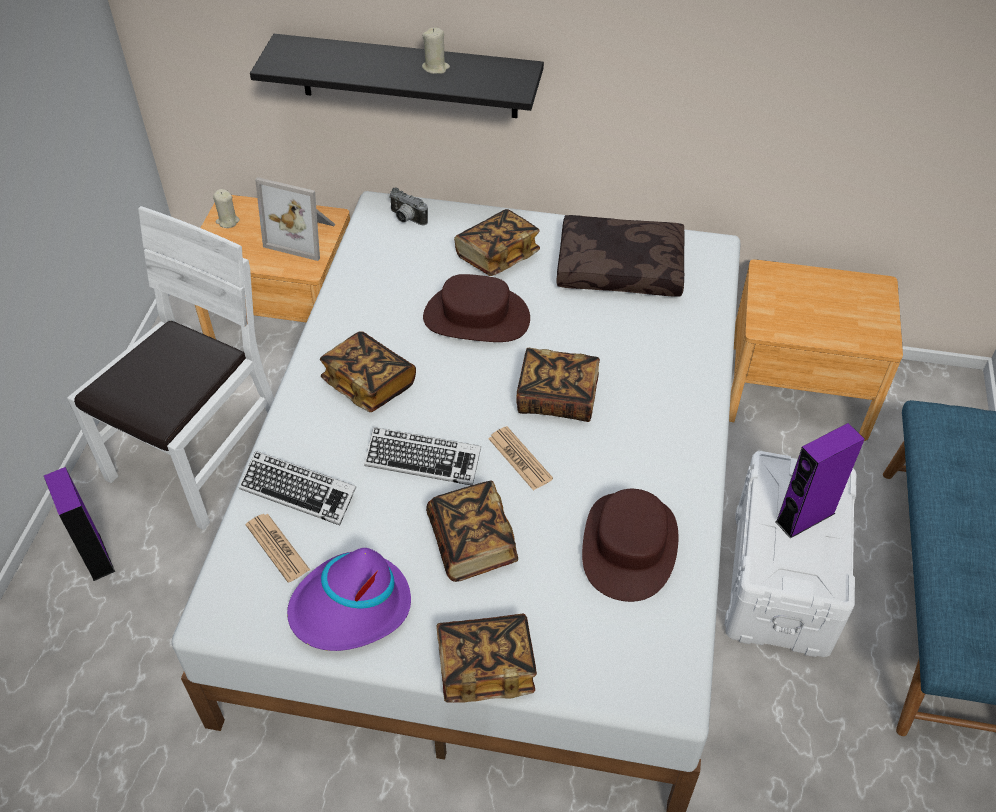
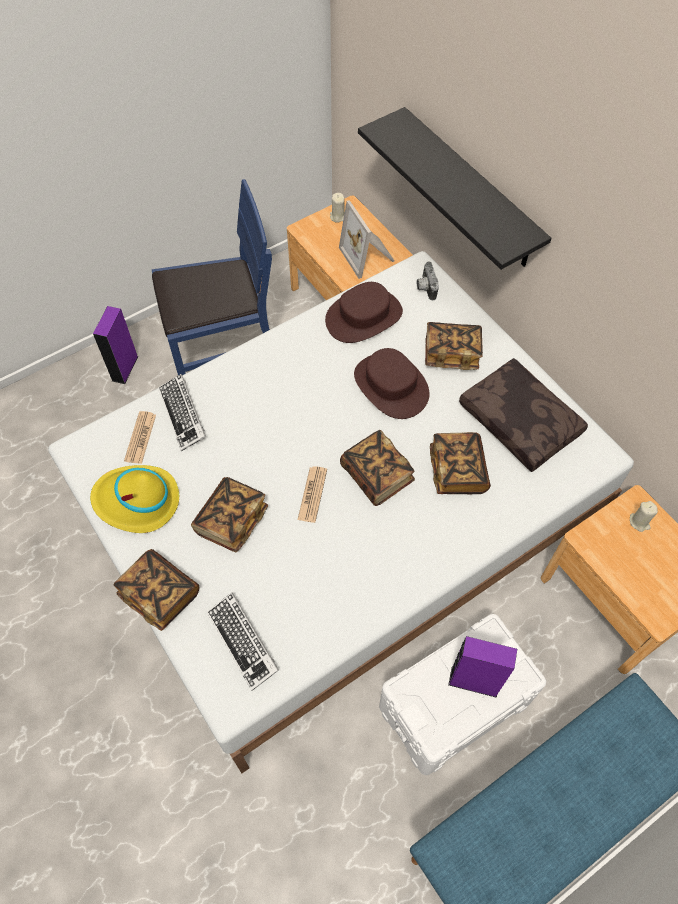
camera: 45 degrees right, 10 degrees up
white chair [67,206,274,530] -> blue chair [152,179,272,375]
purple hat [287,548,411,651] -> yellow hat [90,465,179,533]
book [320,332,416,412] -> book moved to [430,432,491,494]
keyboard [364,427,481,485] -> keyboard moved to [207,592,279,691]
beige candle [422,28,450,74] -> beige candle moved to [630,501,658,532]
brown hat [582,489,678,602] -> brown hat moved to [325,282,403,343]

